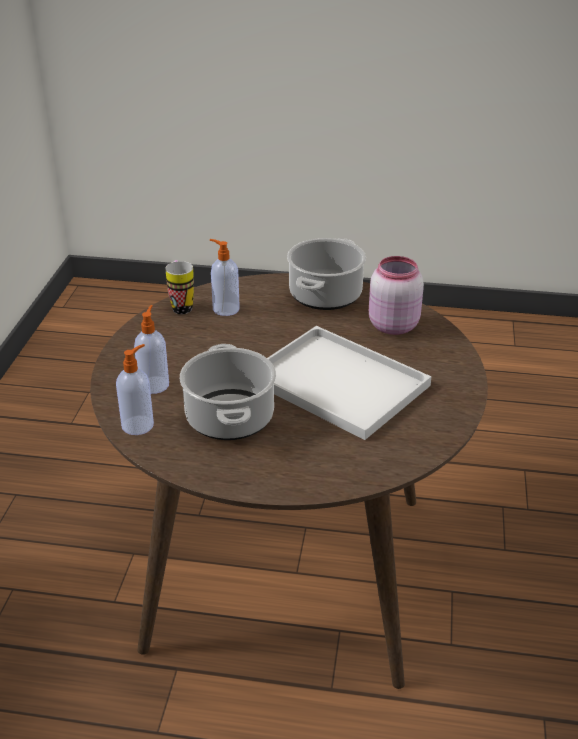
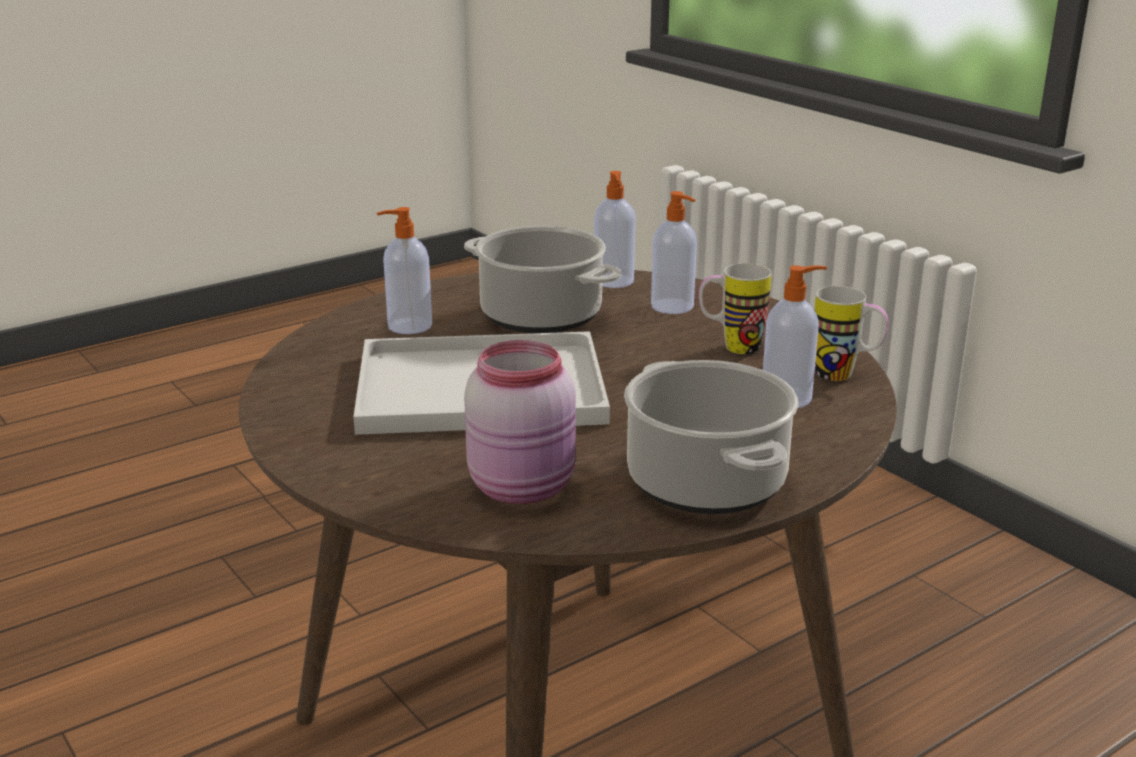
camera: 135 degrees right, 10 degrees down
none -> soap dispenser [377,207,432,334]
none -> mug [699,264,771,354]

